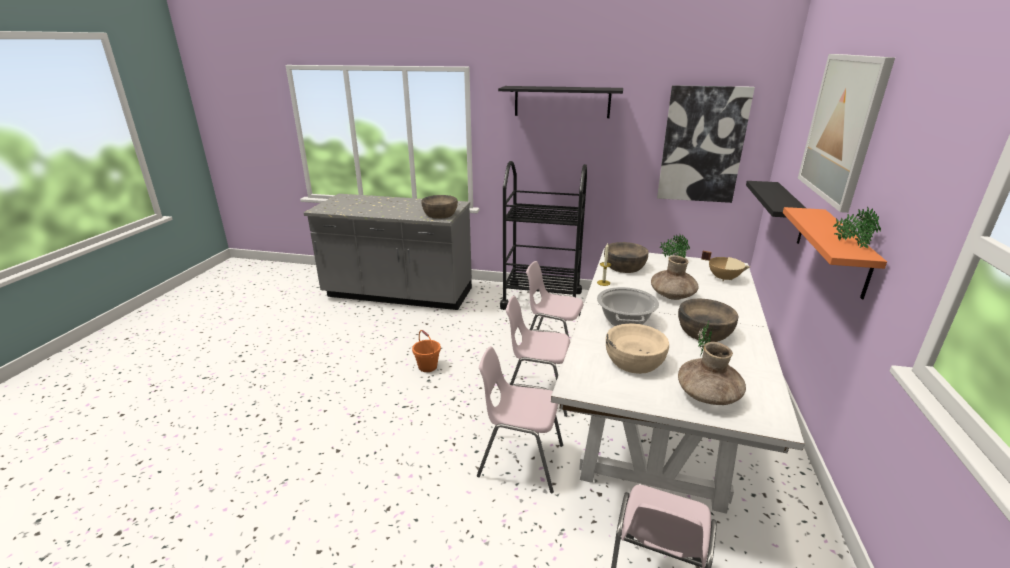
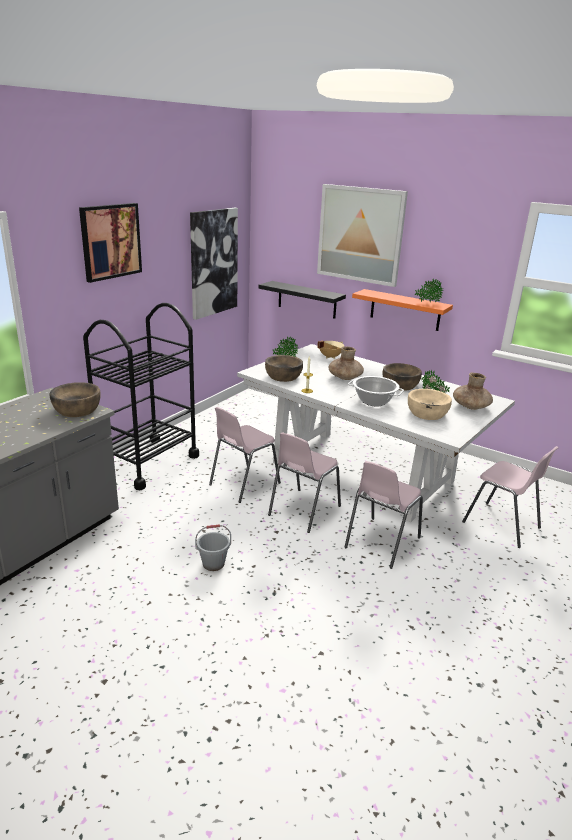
camera: 70 degrees left, 0 degrees up
orange bucket [412,330,441,372] -> grey bucket [195,524,231,571]
black shelf [498,86,623,118] -> picture [79,203,142,283]

